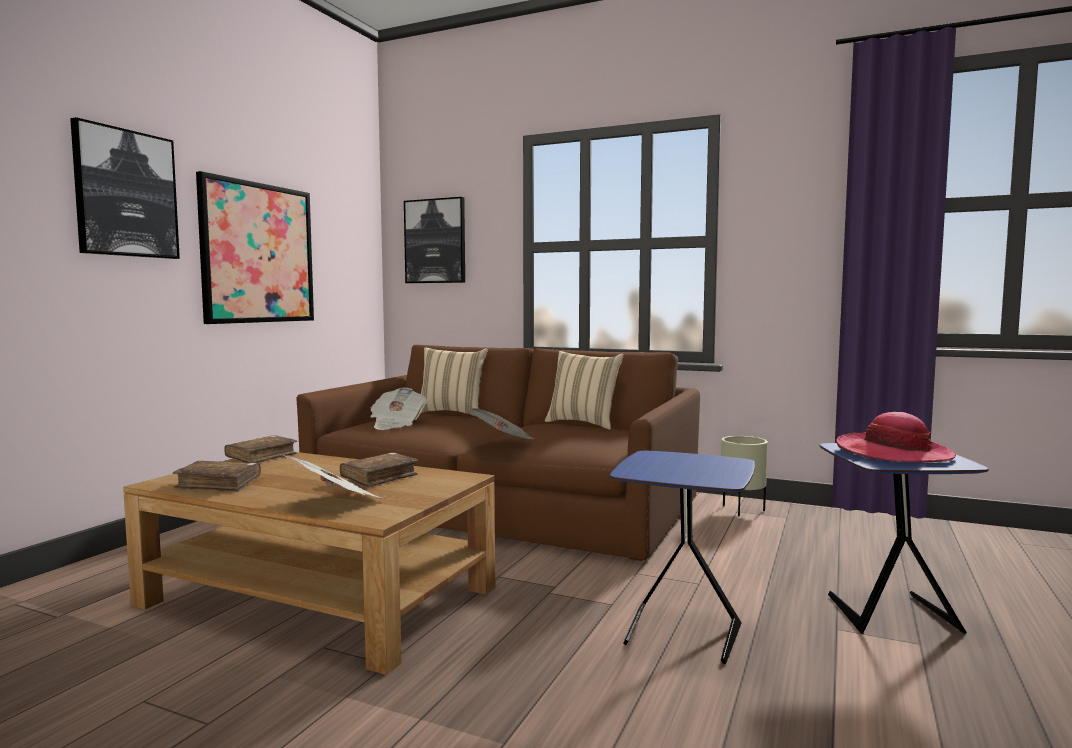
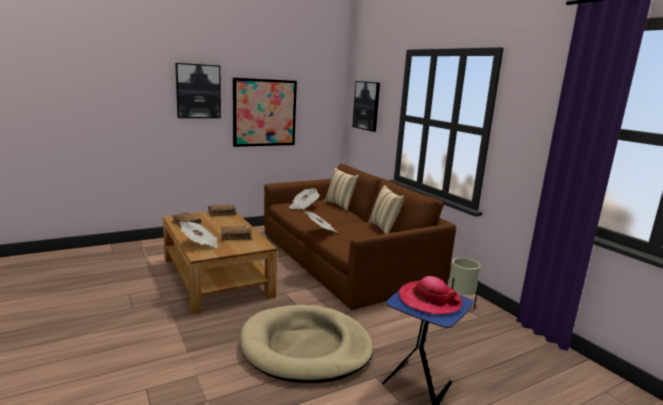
camera: 35 degrees right, 10 degrees up
blue side table [610,451,755,664] -> beige dog bed [240,305,373,383]

